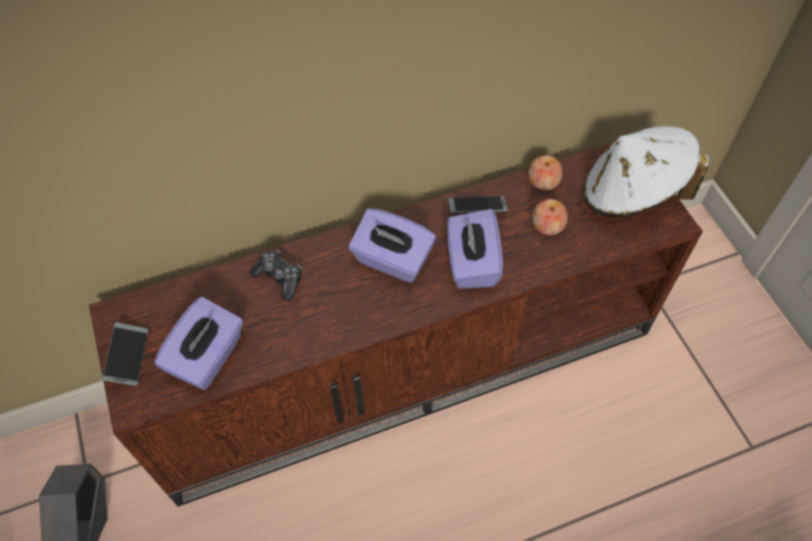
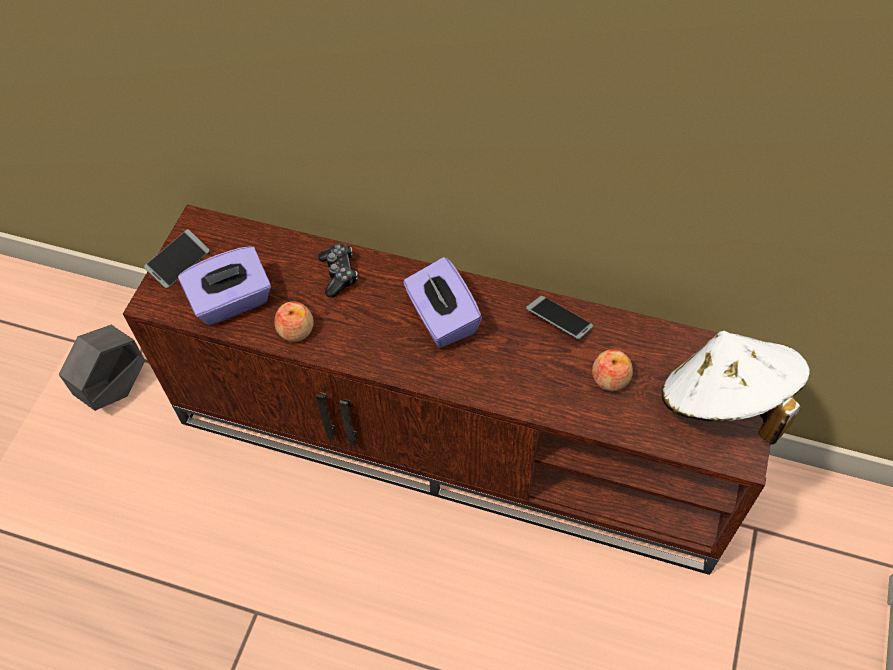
camera: 40 degrees right, 0 degrees up
purple tissue box [447,209,503,289] -> none
apple [528,155,562,191] -> apple moved to [274,301,314,342]

